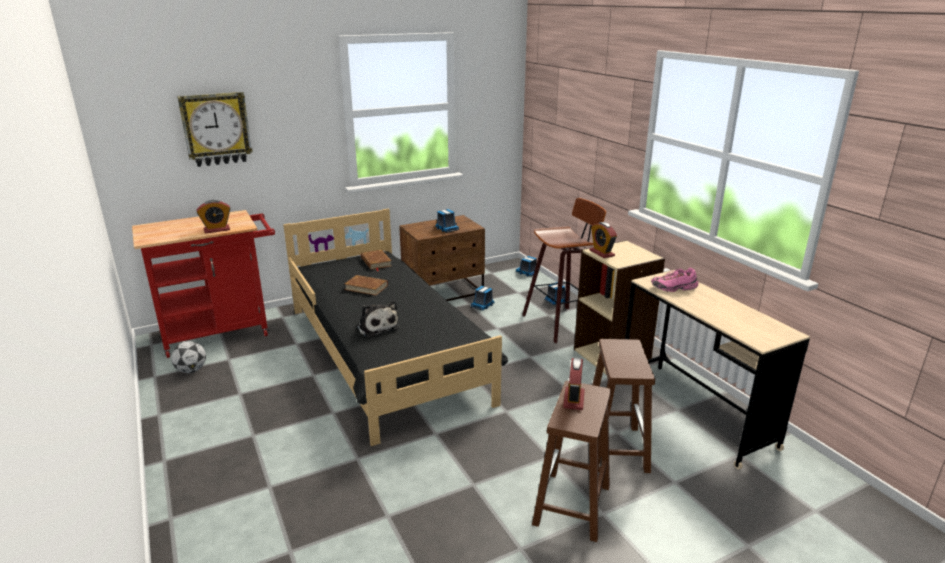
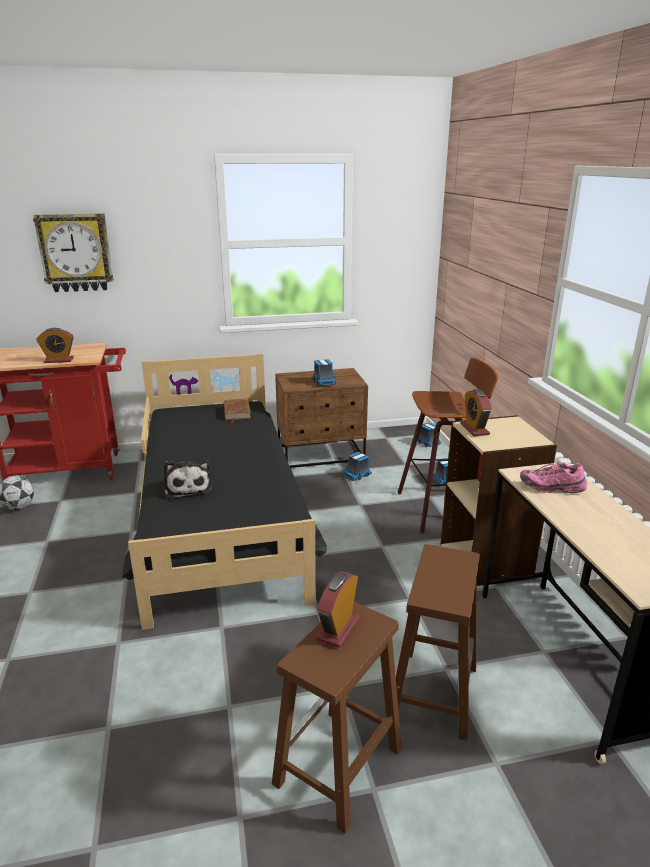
camera: 15 degrees right, 0 degrees up
brown book [345,275,388,296] -> none

